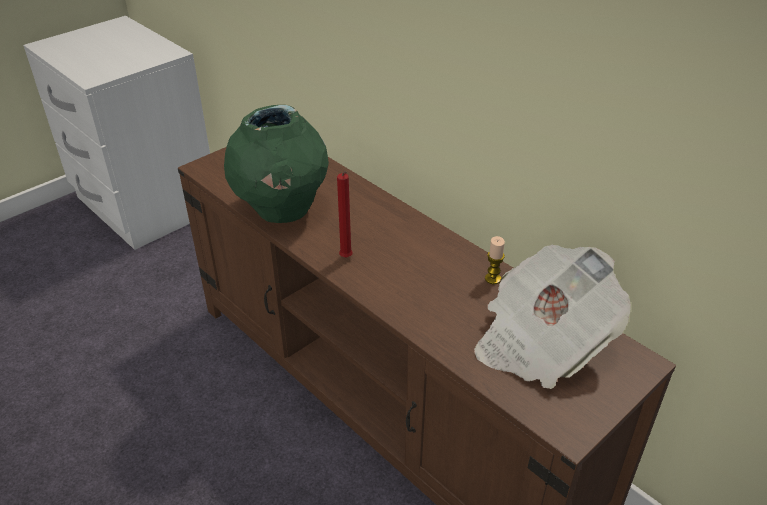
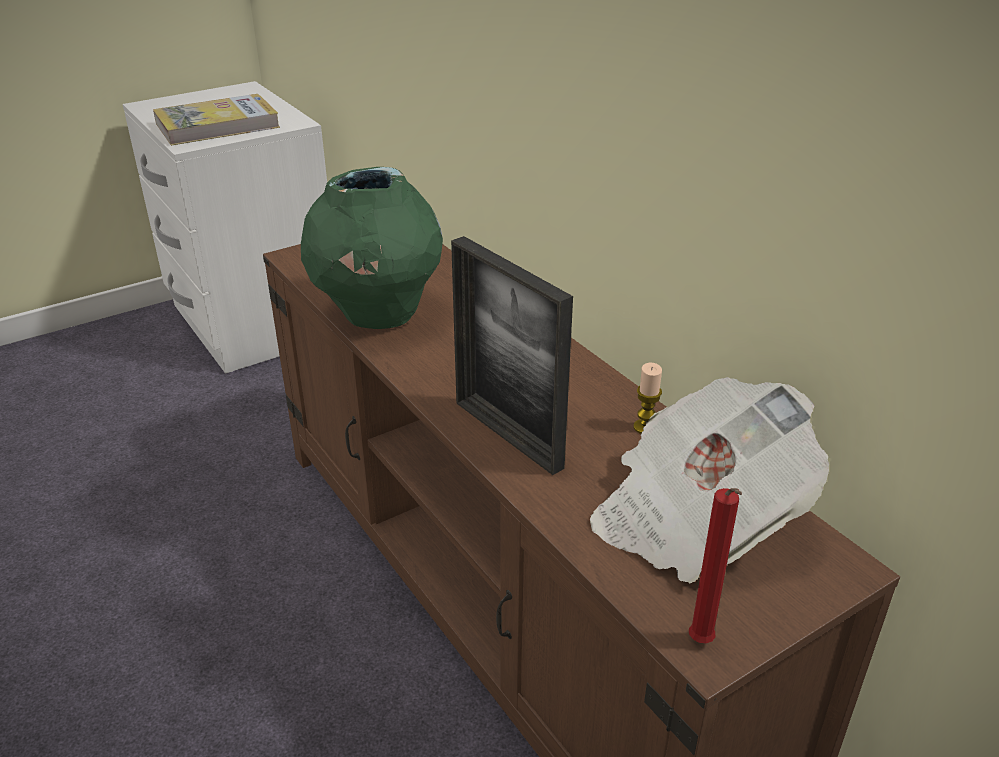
camera: 10 degrees right, 5 degrees down
red candle [337,171,353,258] -> red candle moved to [689,488,742,643]
none -> book [153,94,280,146]
none -> picture frame [451,236,573,475]

